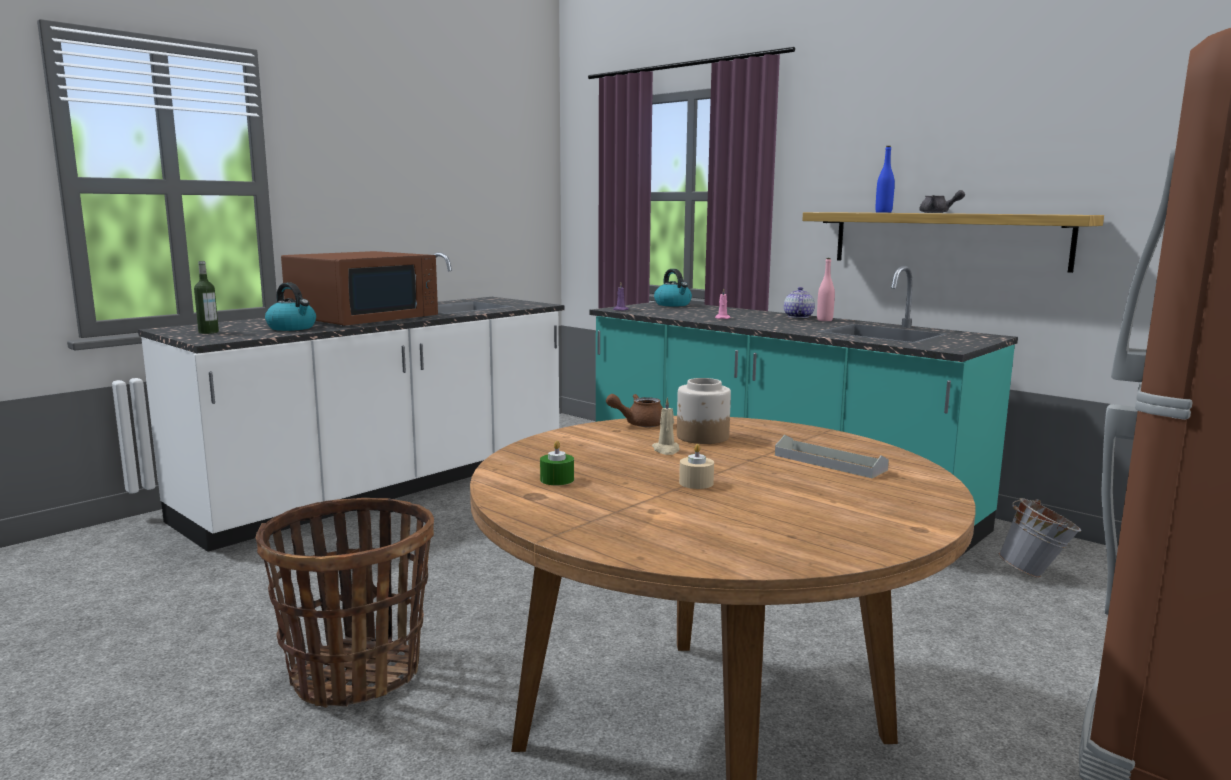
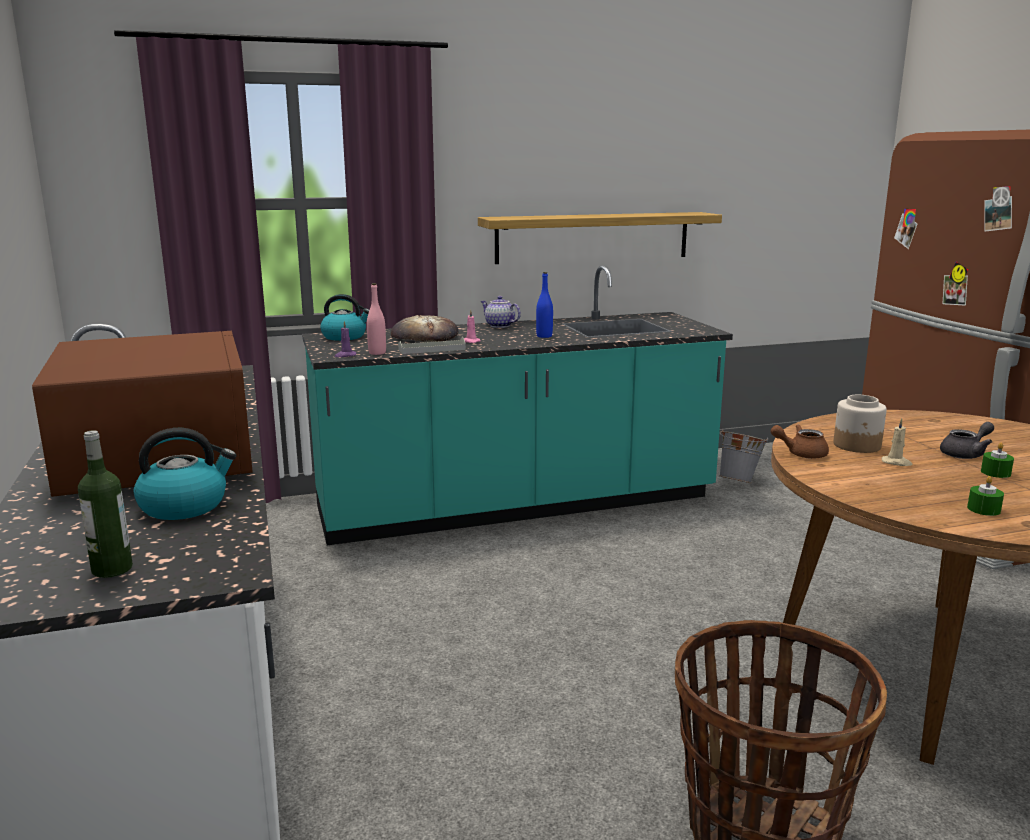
camera: 60 degrees left, 5 degrees up
brown teapot [606,394,663,427] -> brown teapot turned 75 degrees clockwise [771,425,829,459]
beige candle [679,444,714,489] -> green candle [981,443,1014,478]
grey tray [775,435,889,478] -> grey tray moved to [398,337,466,354]
pink bottle [817,258,835,321] -> pink bottle moved to [367,283,386,355]
blue bottle [876,146,895,213] -> blue bottle moved to [536,272,553,338]
grey teapot [919,190,965,213] -> grey teapot moved to [940,422,994,459]
none -> bread [391,315,458,342]

